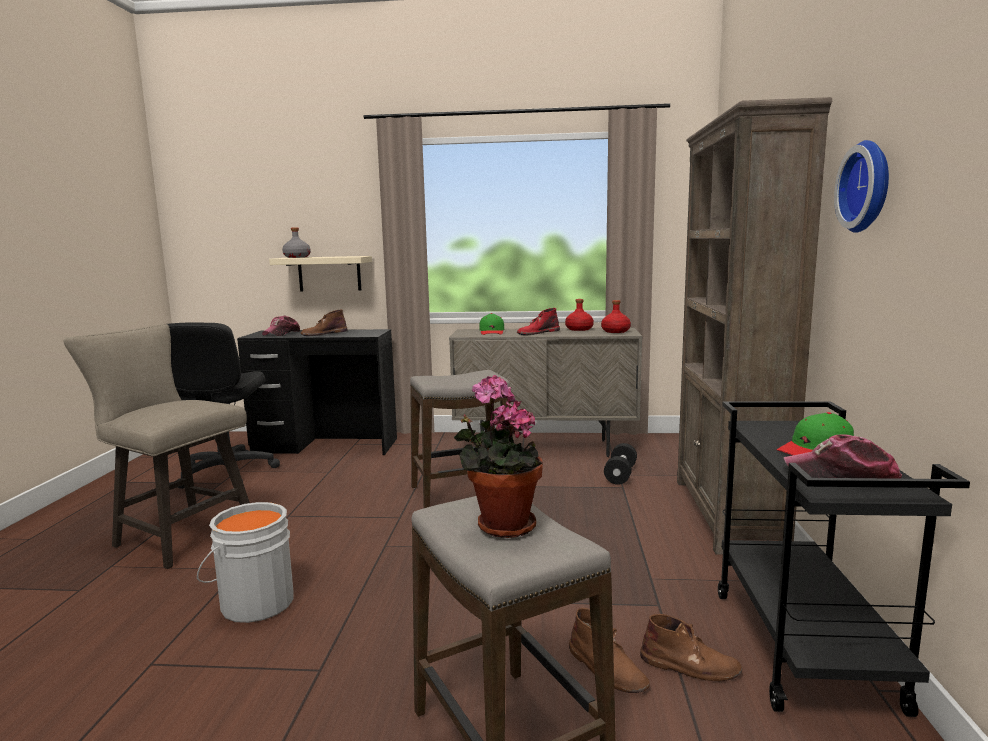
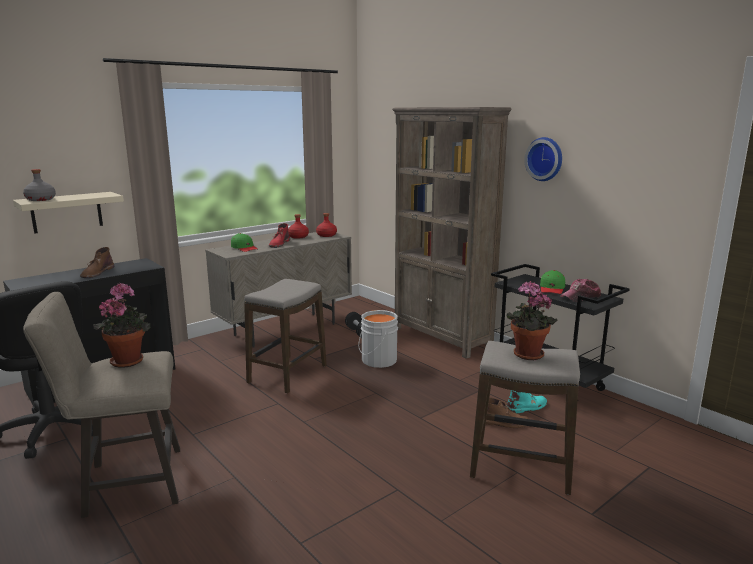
camera: 45 degrees left, 5 degrees up
grey bucket [197,502,294,623] -> grey bucket moved to [358,310,398,368]
cap [262,315,300,336] -> none
brown boot [640,614,742,681] -> turquoise boot [507,390,547,413]
none -> potted plant [93,283,150,368]

